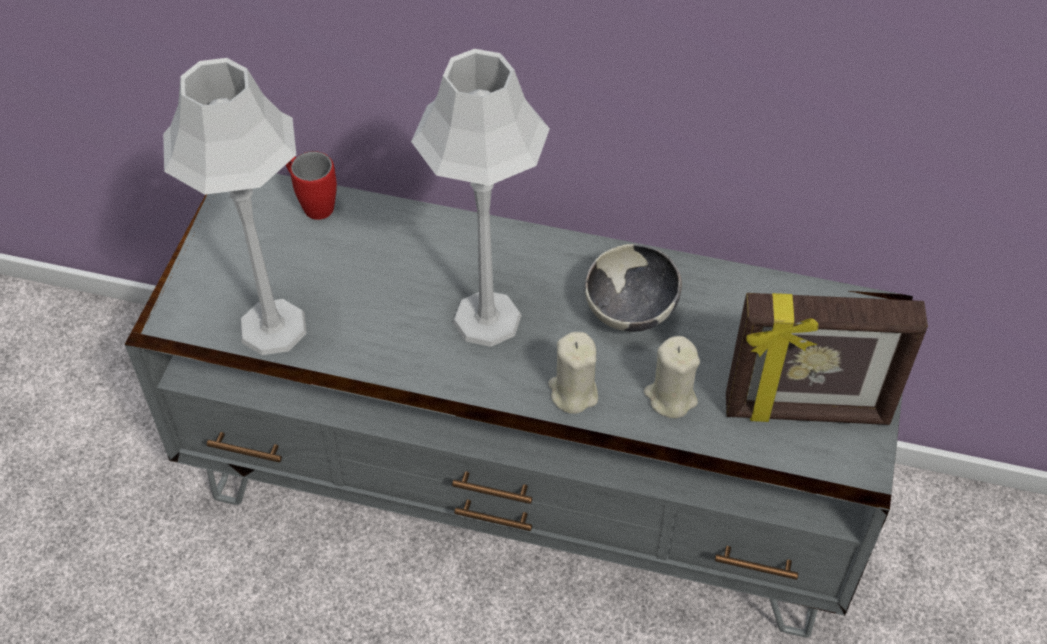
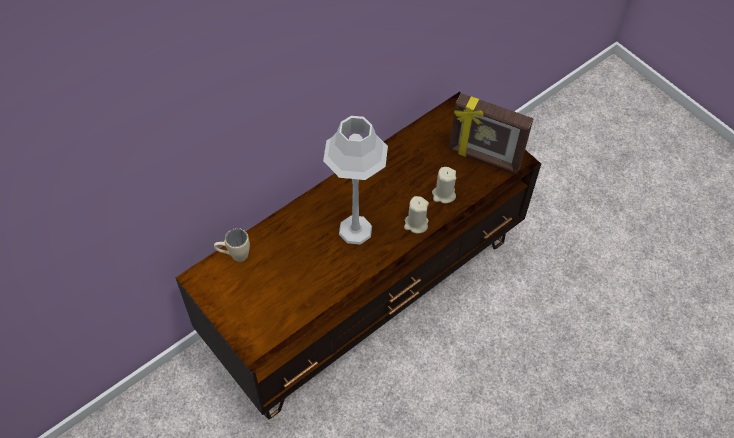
camera: 55 degrees left, 5 degrees up
grey tv stand [125,174,913,638] -> brown tv stand [175,92,541,419]
grey table lamp [163,58,307,355] -> none
red mug [286,151,337,220] -> beige mug [214,228,250,262]
bowl [585,244,682,332] -> none
picture frame [726,293,928,425] -> picture frame turned 75 degrees clockwise [449,93,533,174]

